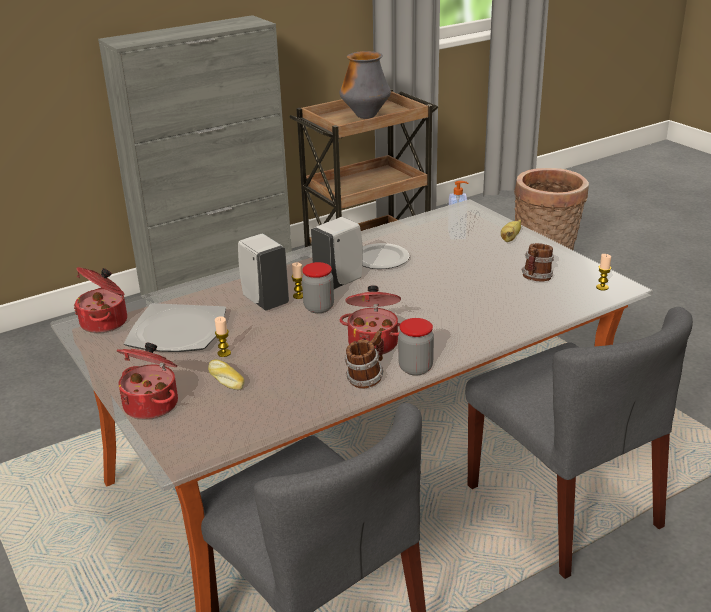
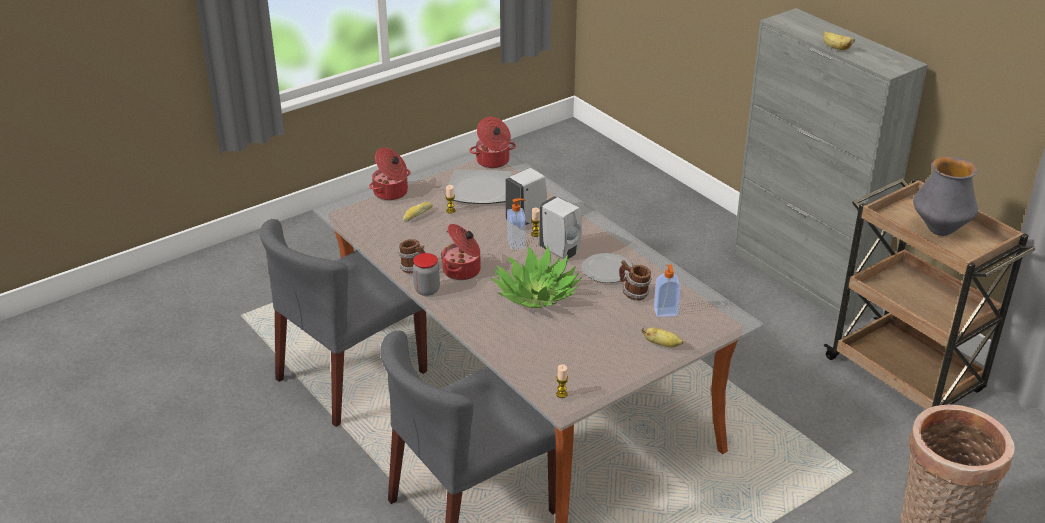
camera: 85 degrees right, 5 degrees up
jar [302,262,334,313] -> soap dispenser [507,198,526,250]
mug [521,243,554,282] -> mug moved to [619,260,652,300]
none -> potted plant [490,245,581,308]
none -> banana [823,31,855,50]

